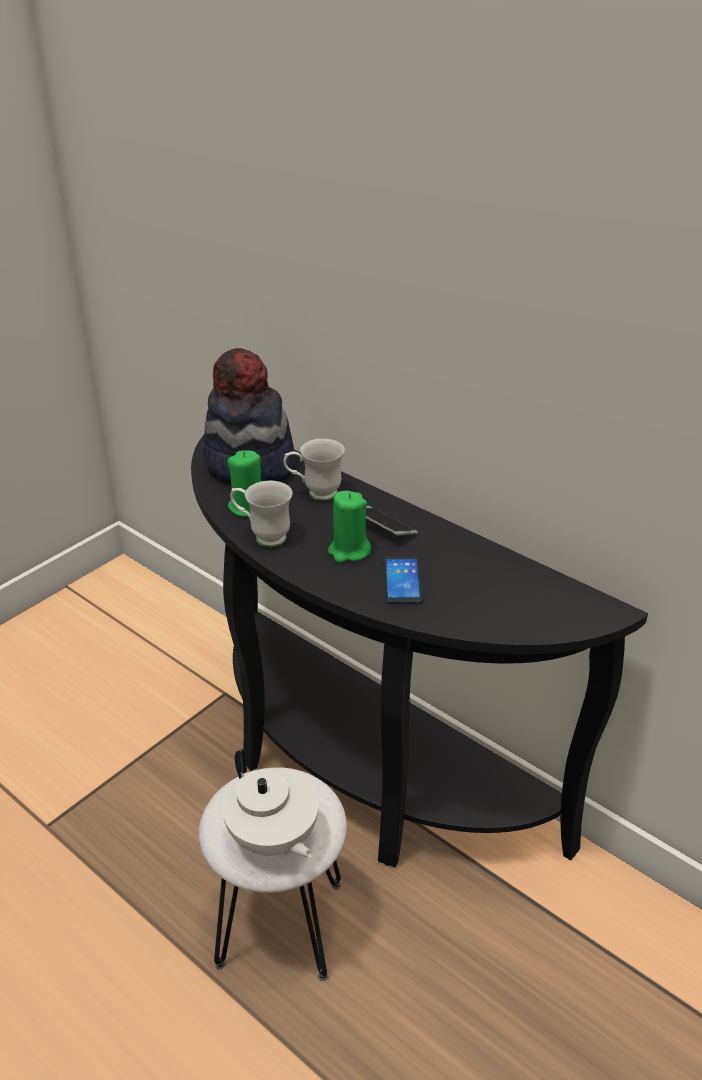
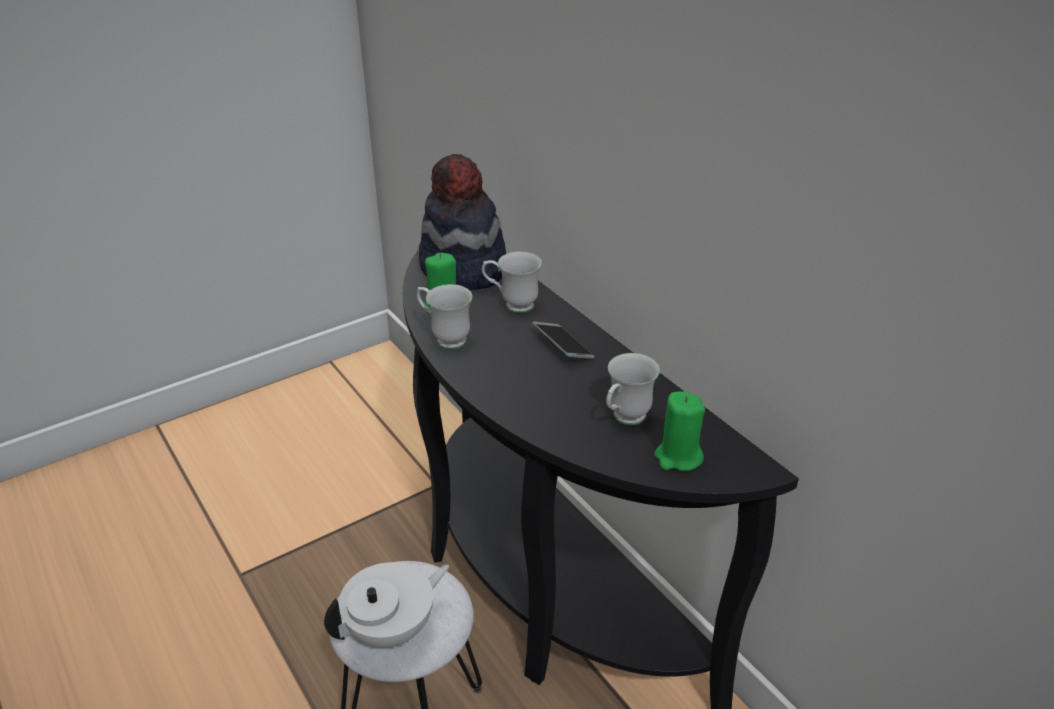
camera: 15 degrees right, 0 degrees up
white teapot [223,749,319,858] -> white teapot turned 105 degrees counterclockwise [324,562,449,647]
green candle [328,491,371,563] -> green candle moved to [654,391,705,471]
phone [383,556,423,604] -> none
none -> white mug [606,353,660,425]

